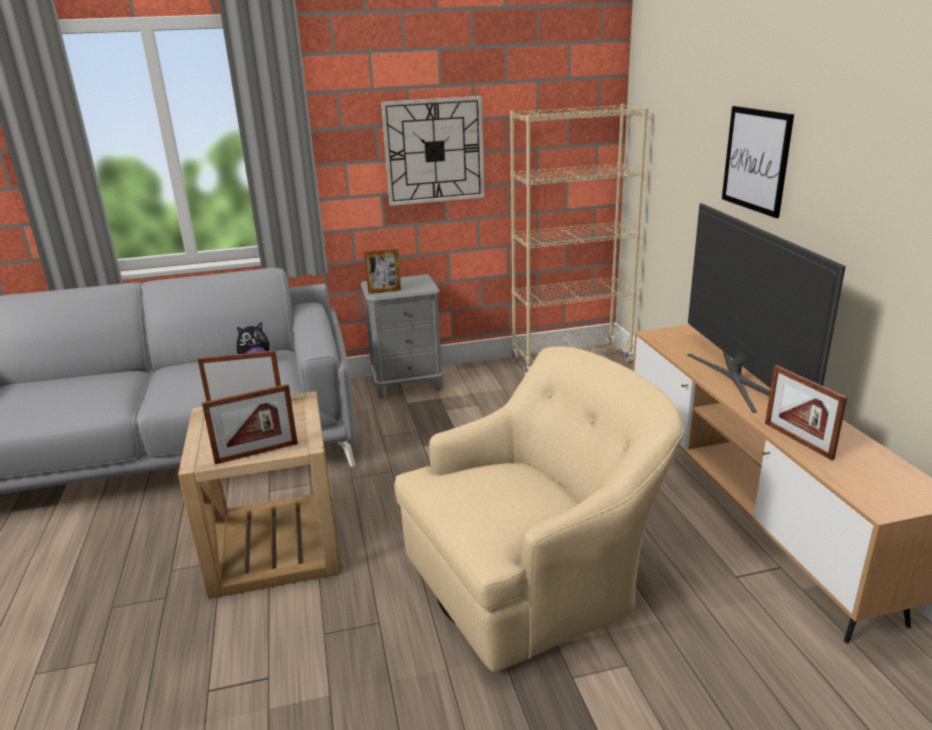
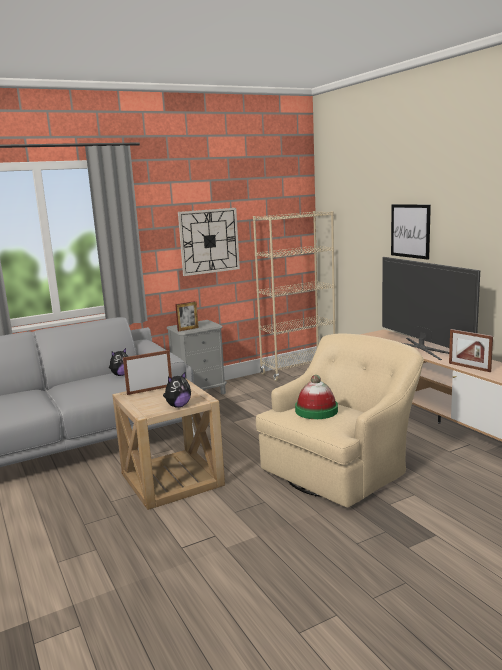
camera: 15 degrees left, 10 degrees down
picture frame [202,384,298,464] -> plush toy [163,372,191,408]
none -> hat [295,375,338,419]

